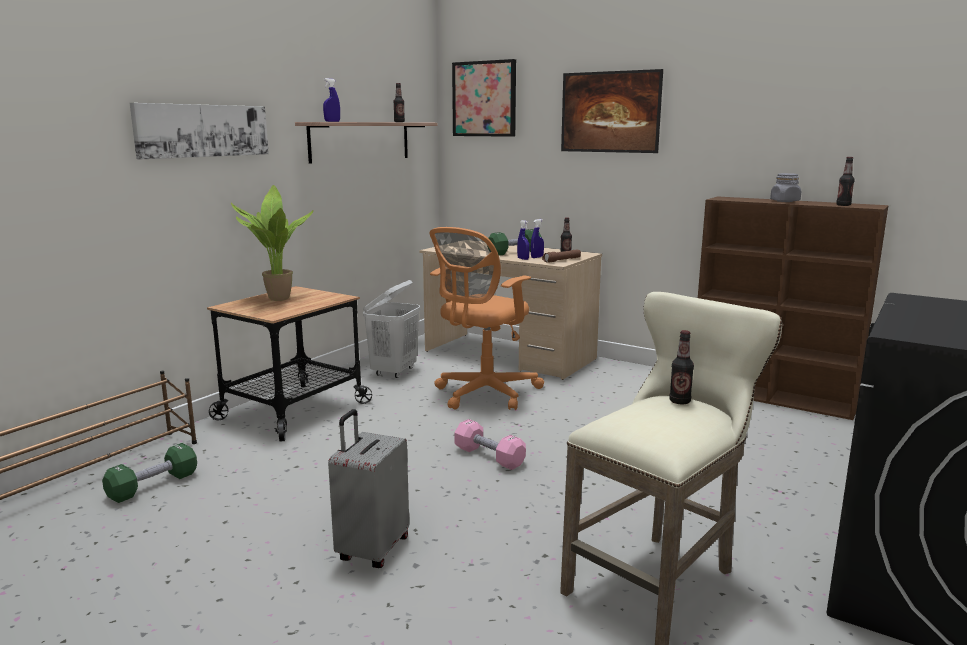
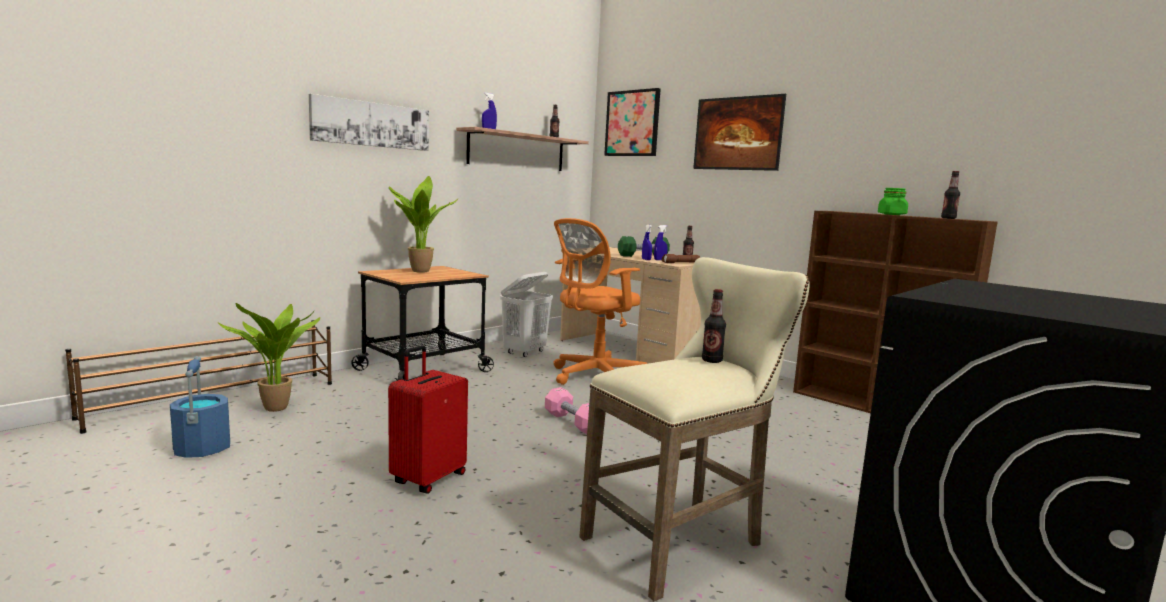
camera: 10 degrees right, 5 degrees down
green dumbbell [102,443,197,503] -> potted plant [218,303,320,412]
grey suitcase [328,409,409,568] -> red suitcase [388,345,468,494]
grey jar [770,173,801,202] -> green jar [878,188,908,215]
none -> blue bucket [170,356,230,458]

